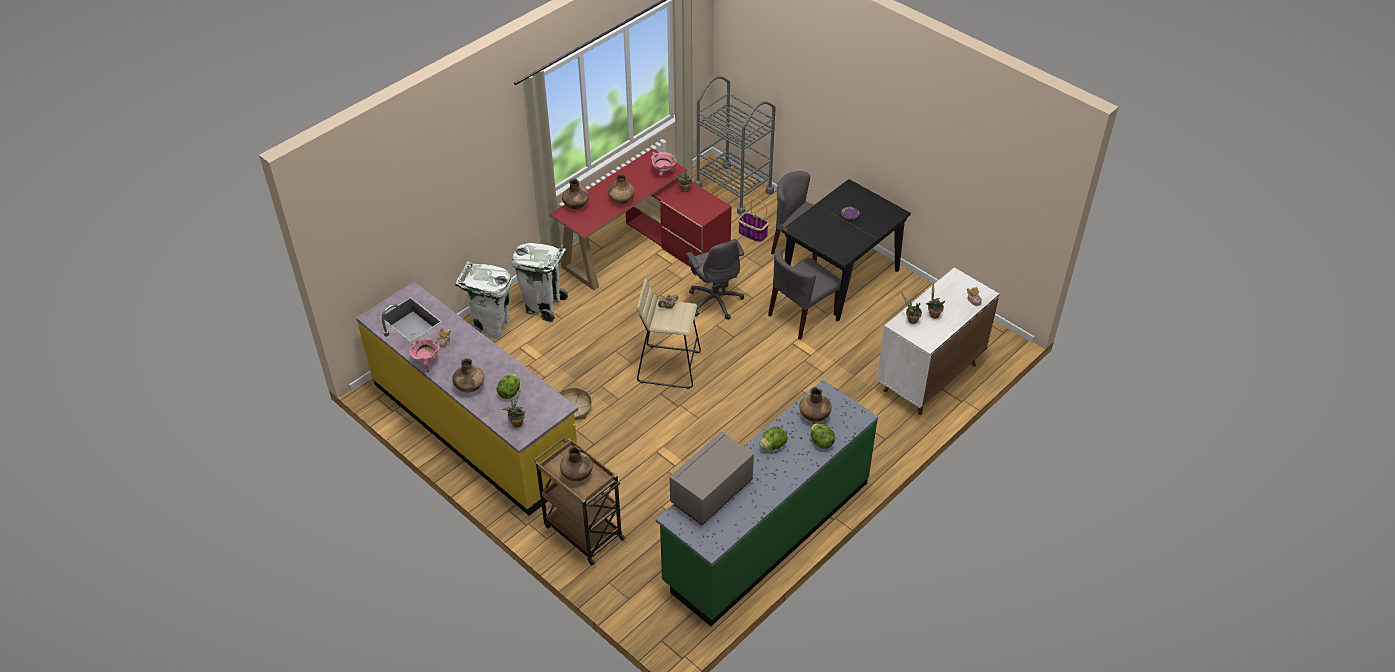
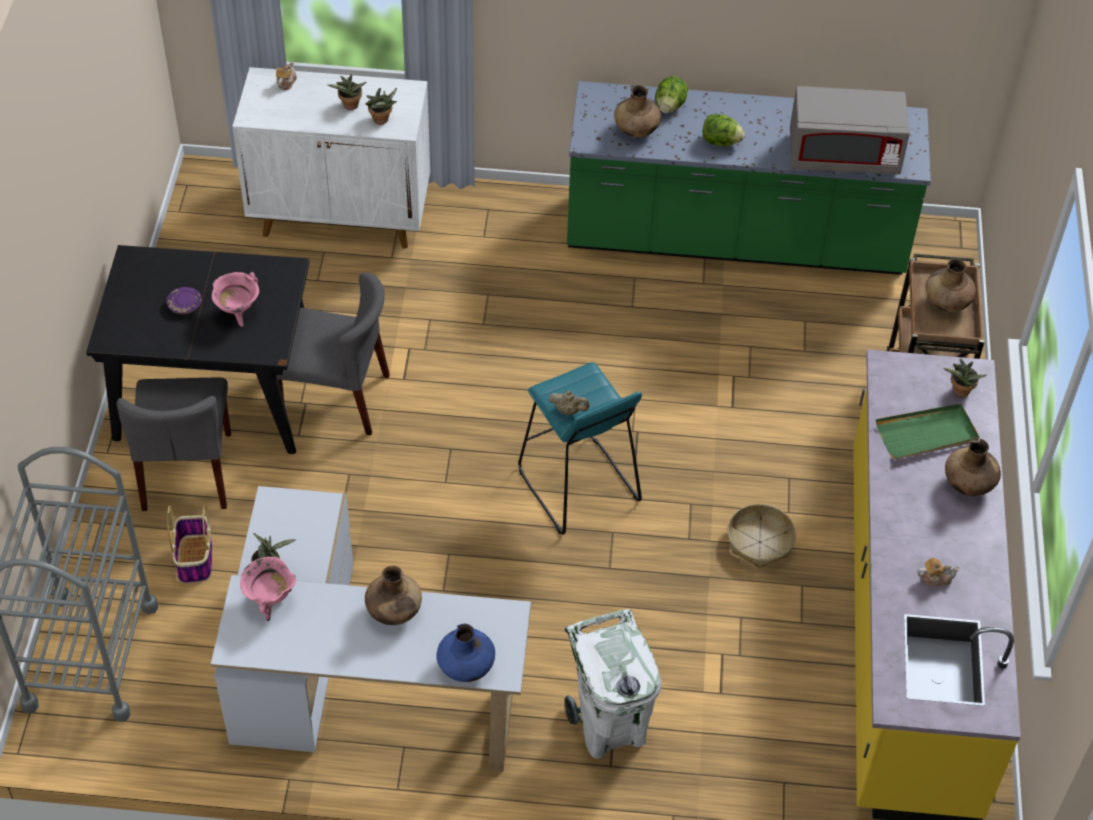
camera: 130 degrees left, 5 degrees up
pink cooking pot [409,338,440,372] -> pink cooking pot moved to [212,272,259,327]
white trash can [455,261,512,339] -> none
lettuce [496,374,520,399] -> green tray [876,404,979,459]
red desk [550,149,732,290] -> white desk [211,486,531,772]
brown vase [562,178,589,209] -> blue vase [436,624,495,682]
beige stool [637,279,701,389] -> turquoise stool [518,362,642,535]
grey office chair [686,239,744,320] -> none

